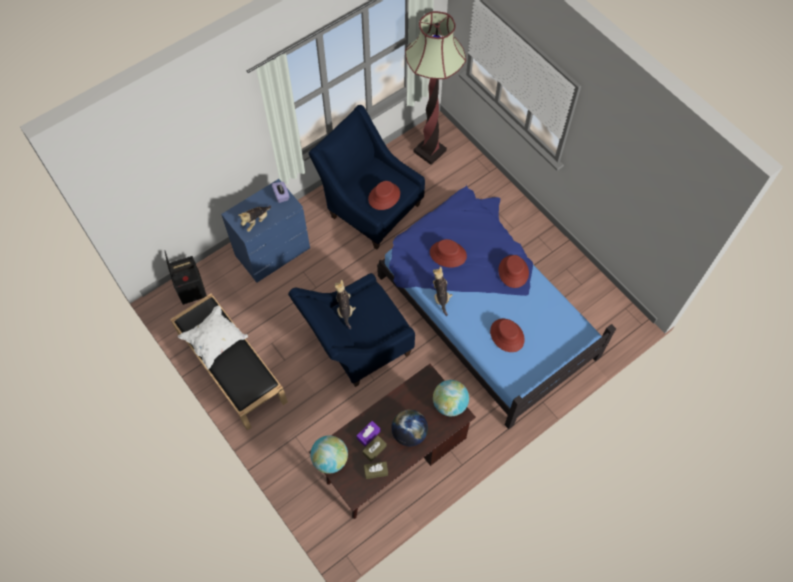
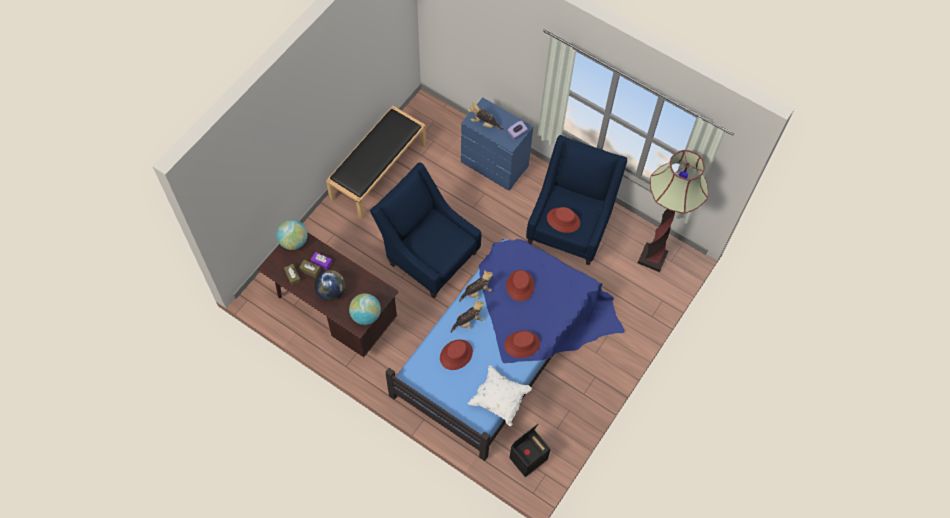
camera: 70 degrees right, 0 degrees up
black storage box [164,250,207,305] -> black storage box moved to [509,424,551,477]
white pillow [178,306,248,369] -> white pillow moved to [468,365,532,426]
plush toy [335,280,356,329] -> plush toy moved to [451,300,484,333]

